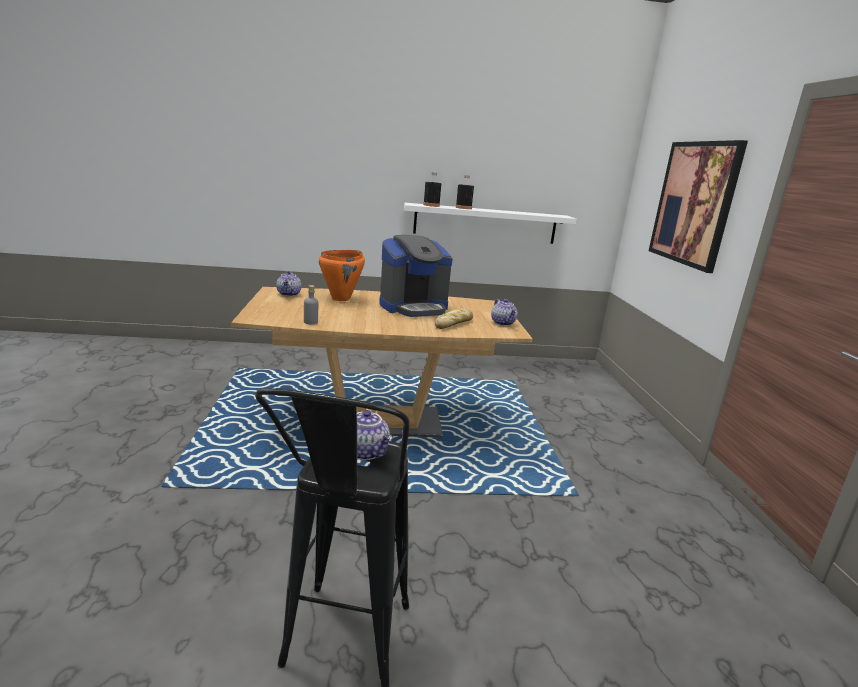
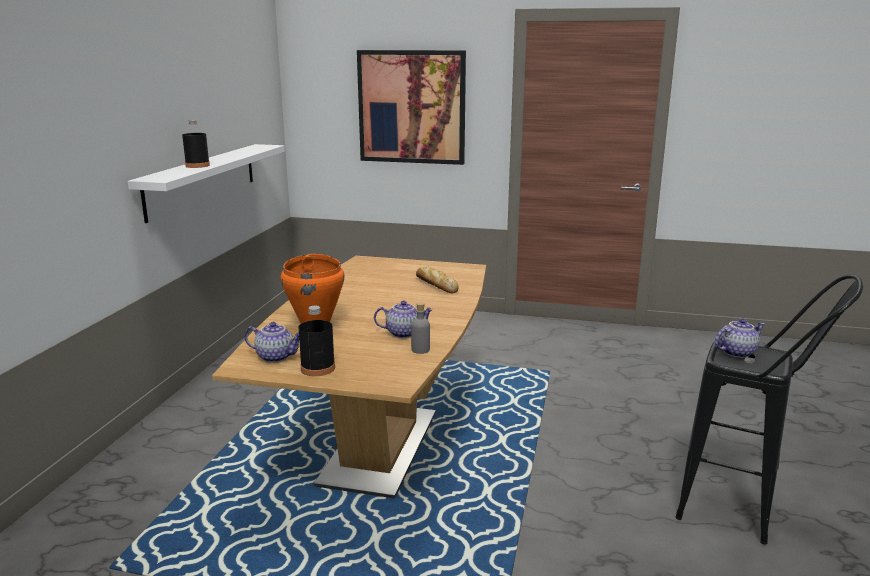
camera: 70 degrees left, 0 degrees up
coffee machine [379,235,453,317] -> none
black bottle [423,172,441,207] -> black bottle moved to [298,306,335,376]
teapot [491,299,518,326] -> teapot moved to [374,301,433,338]

